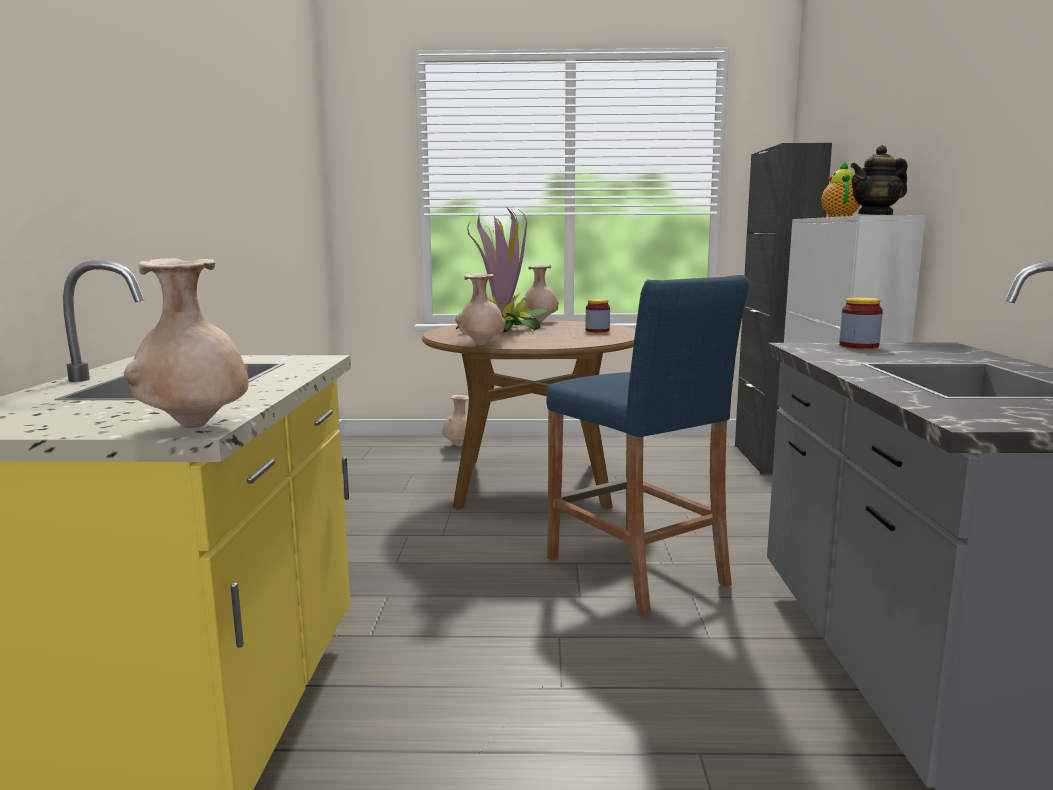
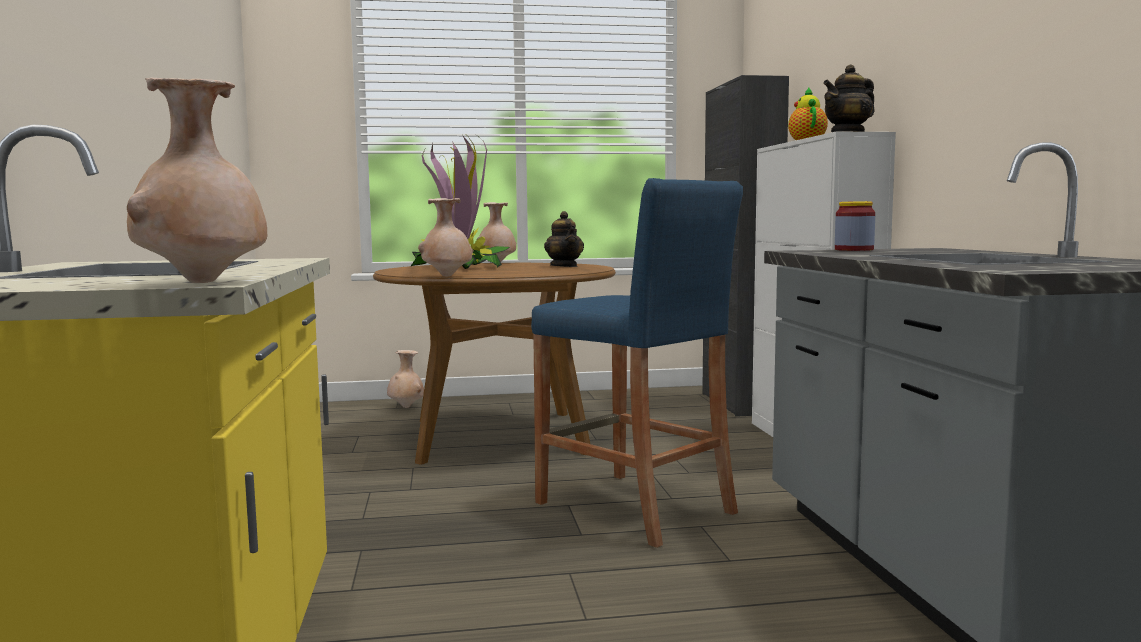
camera: 10 degrees left, 5 degrees down
jar [586,299,610,332] -> teapot [544,211,584,267]

